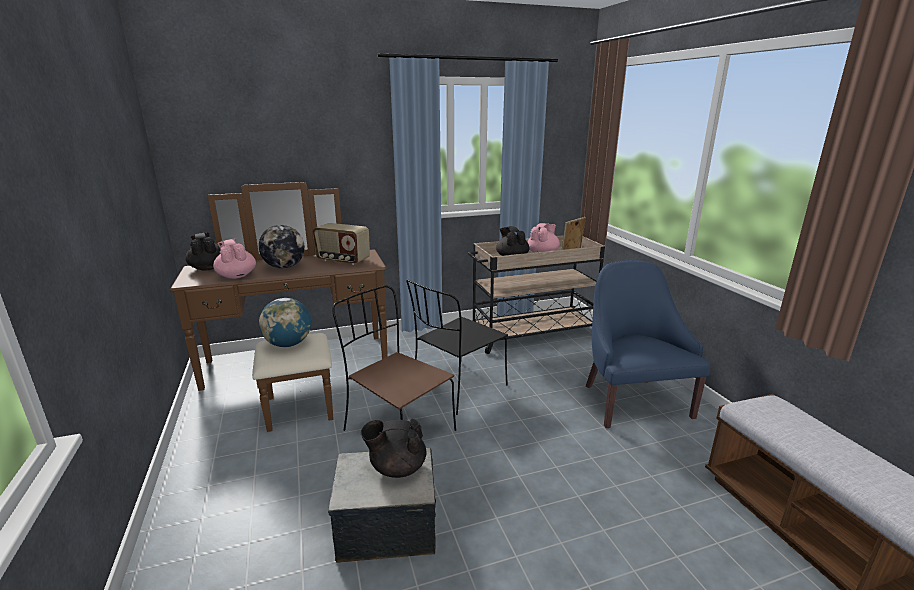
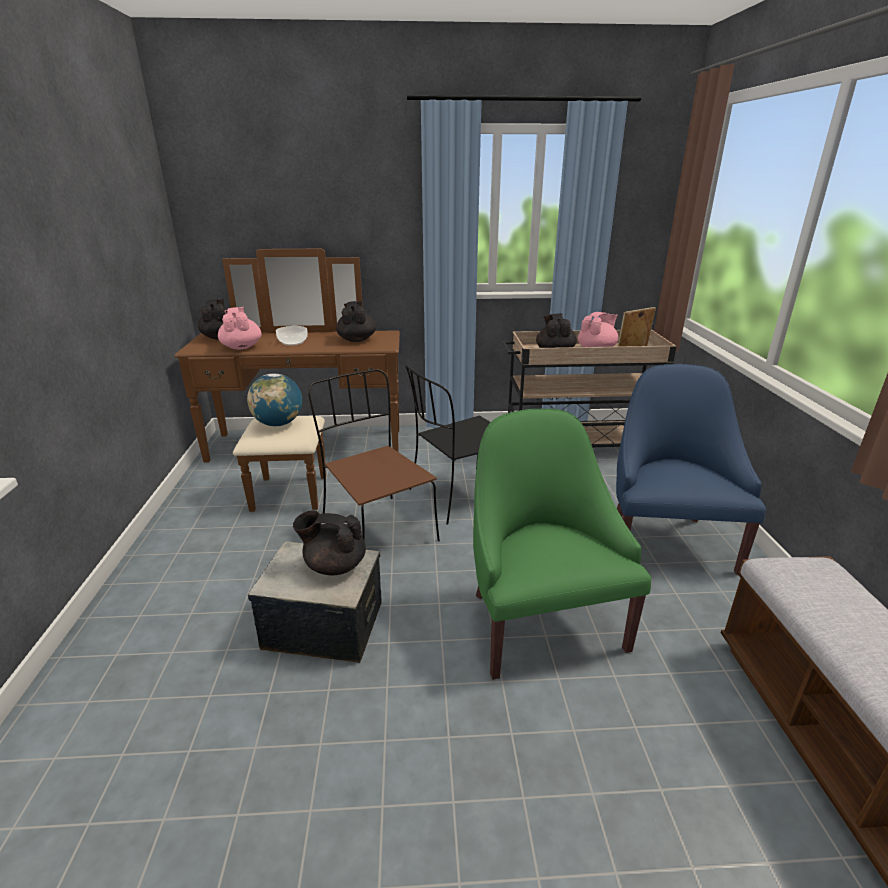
camera: 15 degrees right, 5 degrees up
globe [259,225,305,269] -> bowl [276,326,308,345]
radio [313,223,370,265] -> black teapot [336,301,376,342]
none -> green armchair [473,409,651,680]

